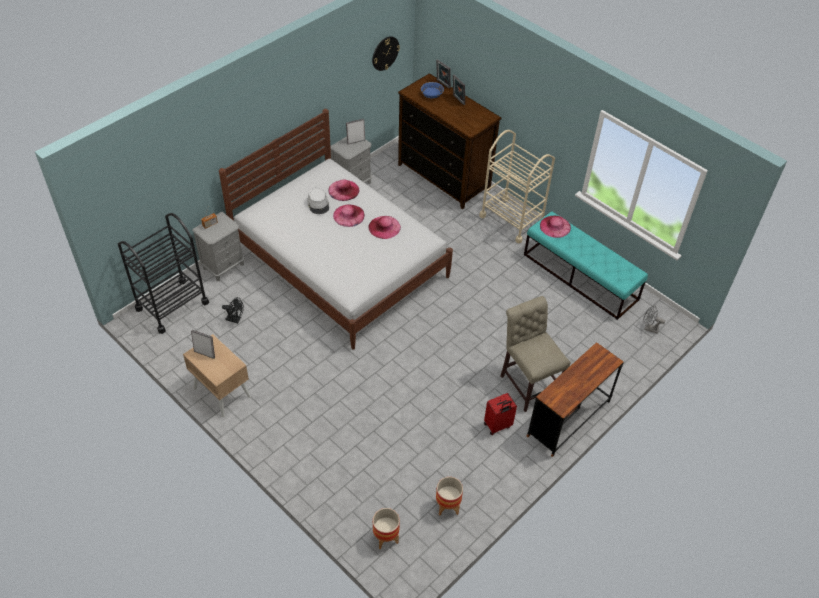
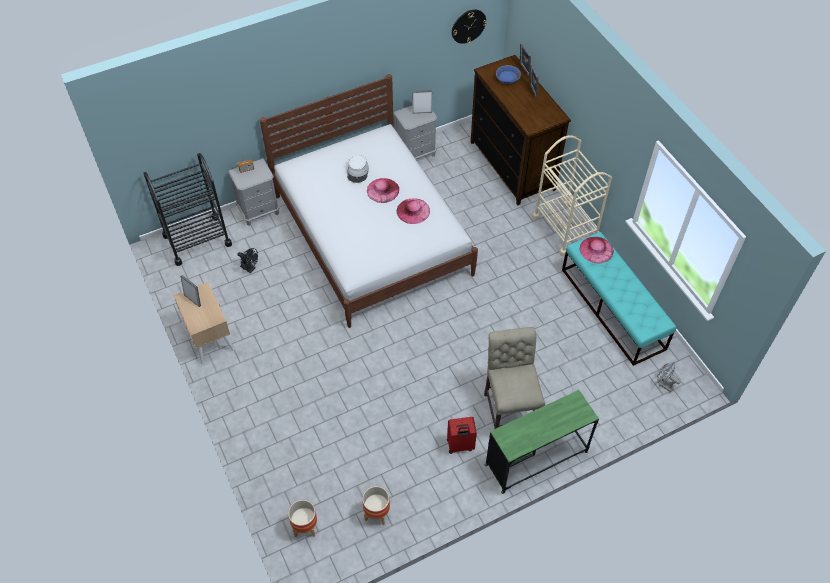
camera: 20 degrees right, 5 degrees up
pink hat [328,179,360,201] -> none
brown desk [527,342,624,457] -> green desk [485,390,599,494]

